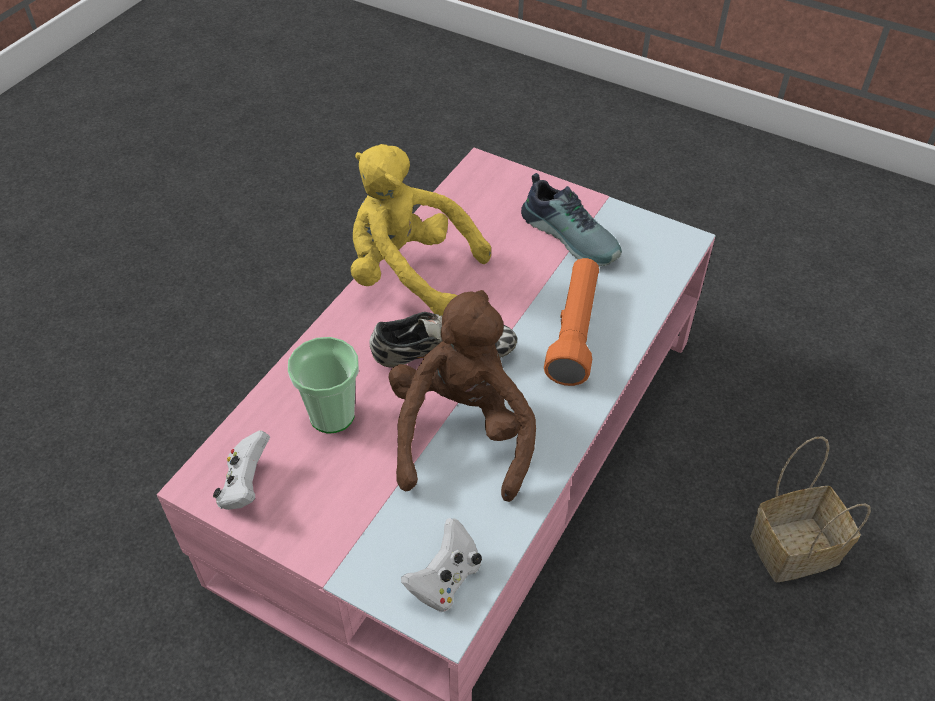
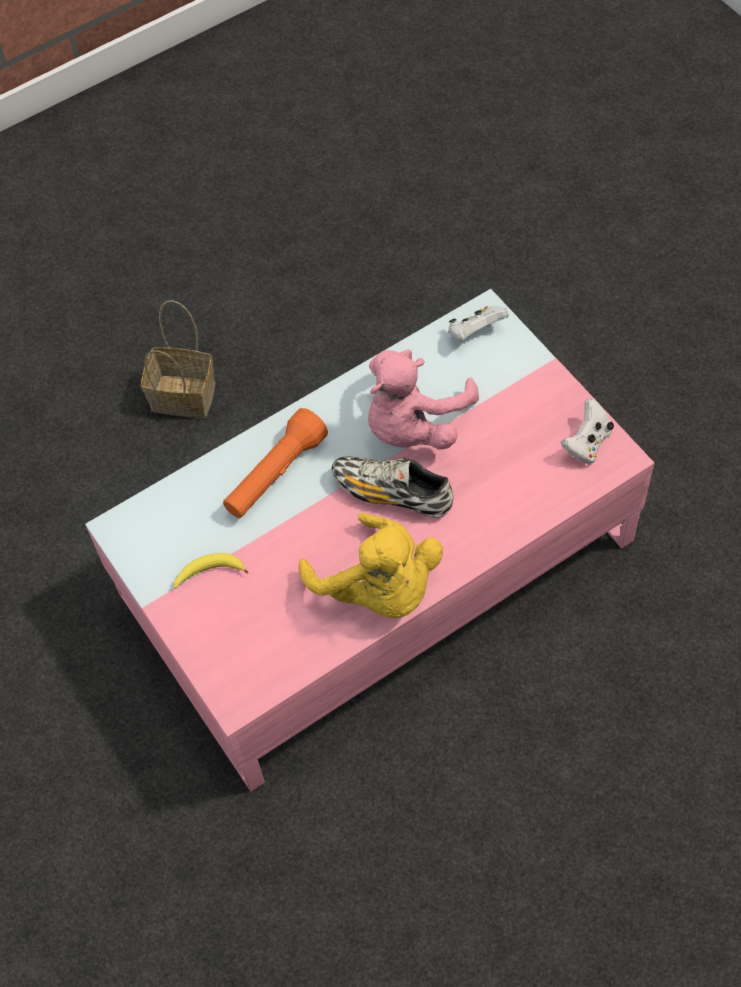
camera: 150 degrees left, 10 degrees up
cup [288,337,359,434] -> none
brown plush toy [389,290,536,502] -> pink plush toy [368,349,479,450]
shoe [521,173,622,267] -> banana [173,553,248,589]

